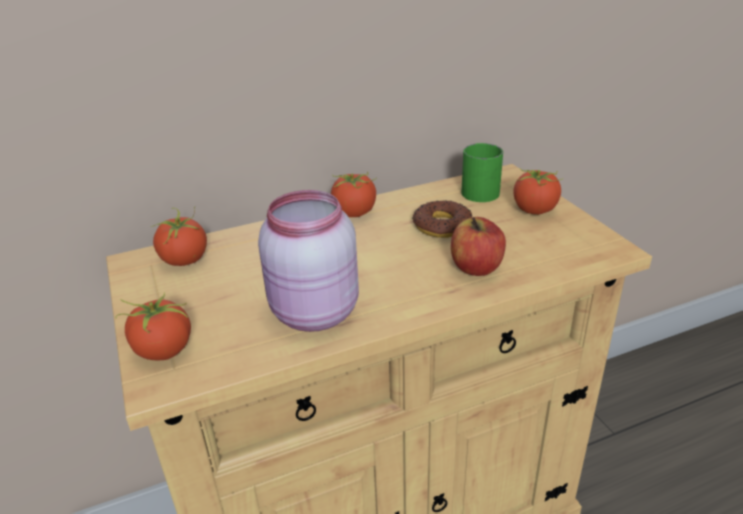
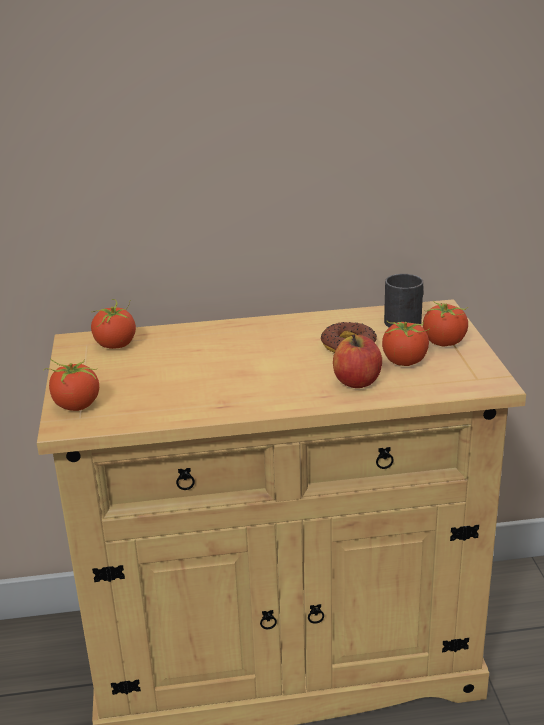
camera: 15 degrees right, 5 degrees down
pink jar [258,190,359,332] -> none
tomato [331,172,376,217] -> tomato moved to [382,321,429,366]
green mug [461,143,503,202] -> black mug [384,274,424,327]

